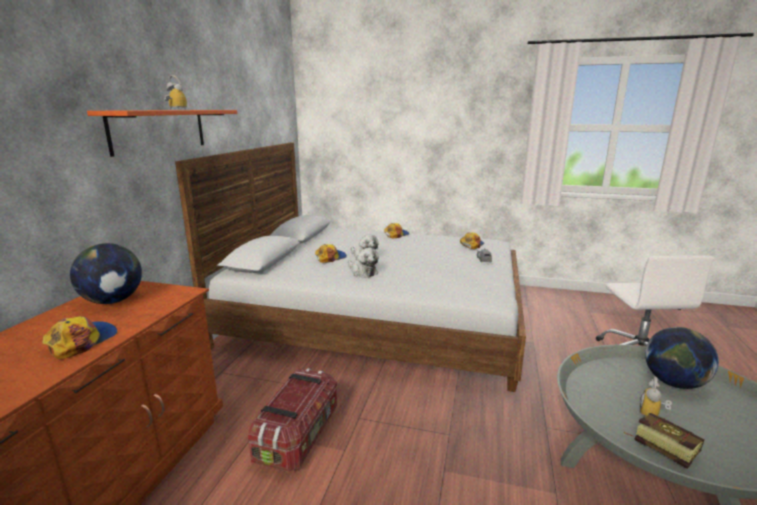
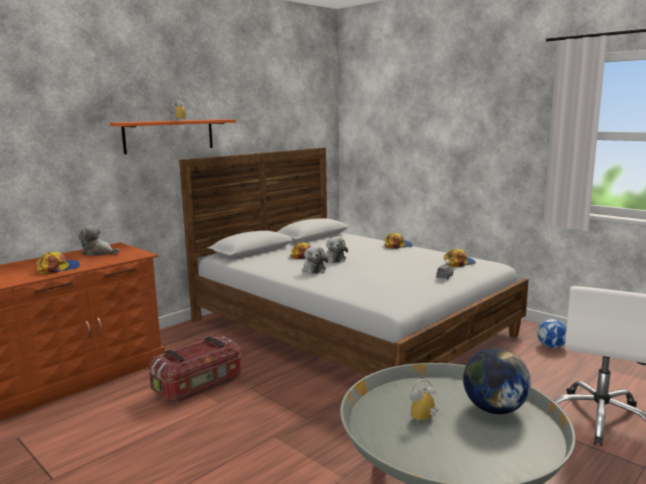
camera: 30 degrees right, 5 degrees down
globe [70,243,142,304] -> plush toy [79,226,119,256]
book [624,413,704,469] -> none
none -> football [537,319,567,348]

